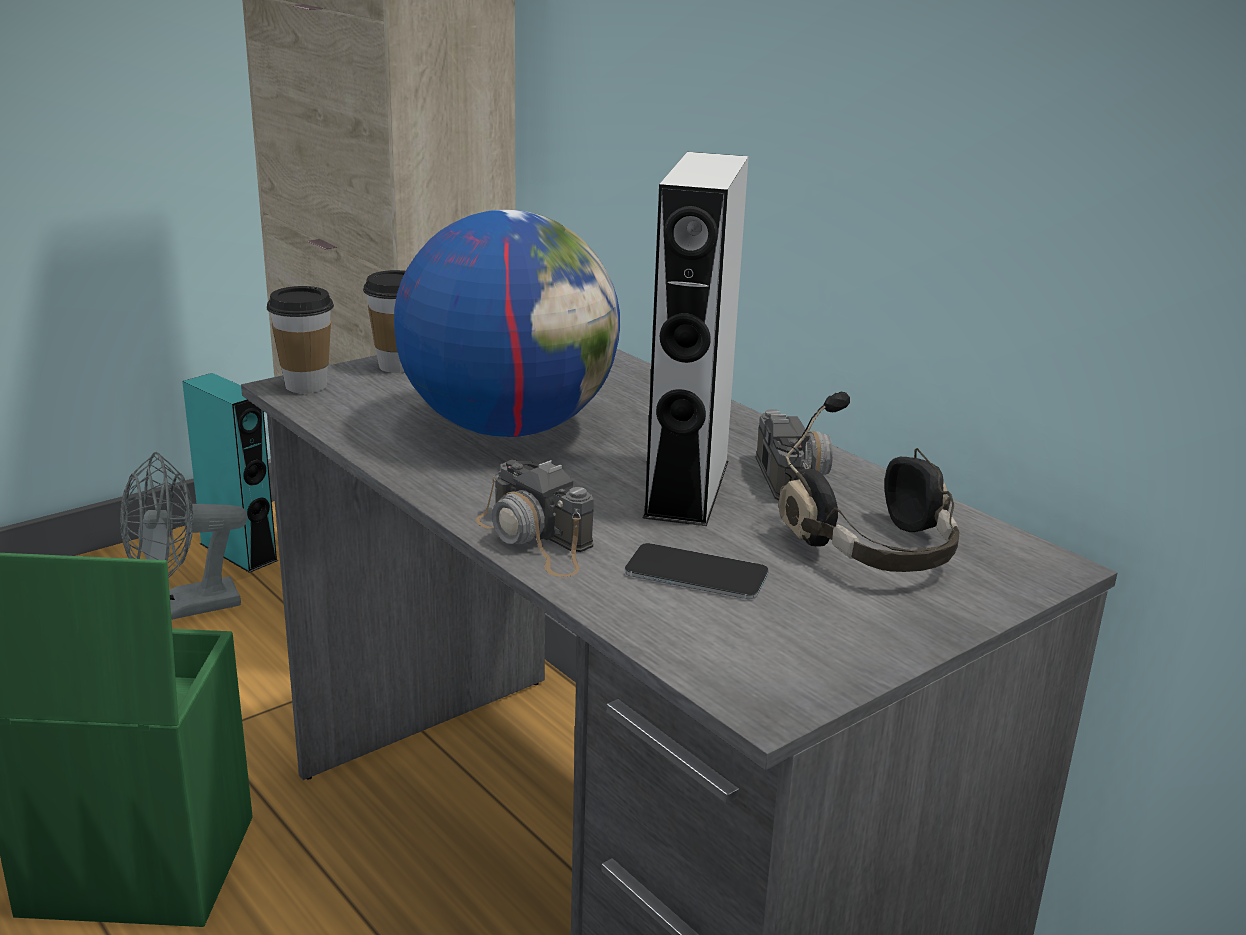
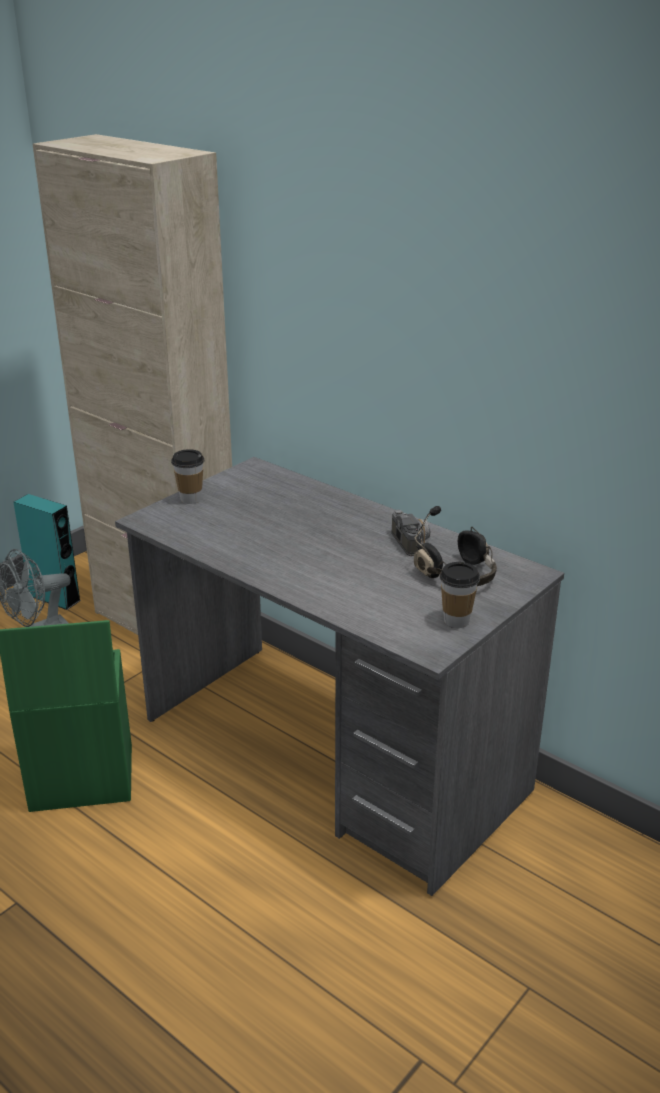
camera: 10 degrees left, 5 degrees up
cup [267,286,334,393] -> cup moved to [440,562,480,628]
globe [394,210,620,437] -> none
camera [475,460,594,577] -> none
phone [625,543,768,599] -> none
grey speaker [643,152,749,526] -> none

